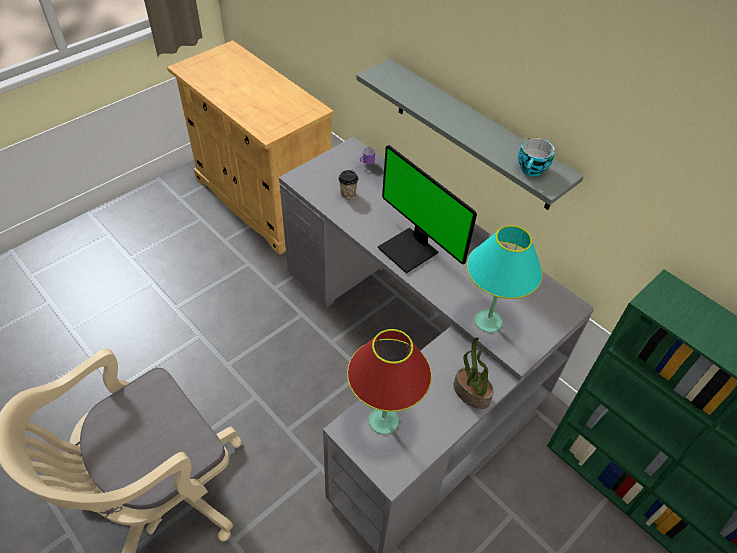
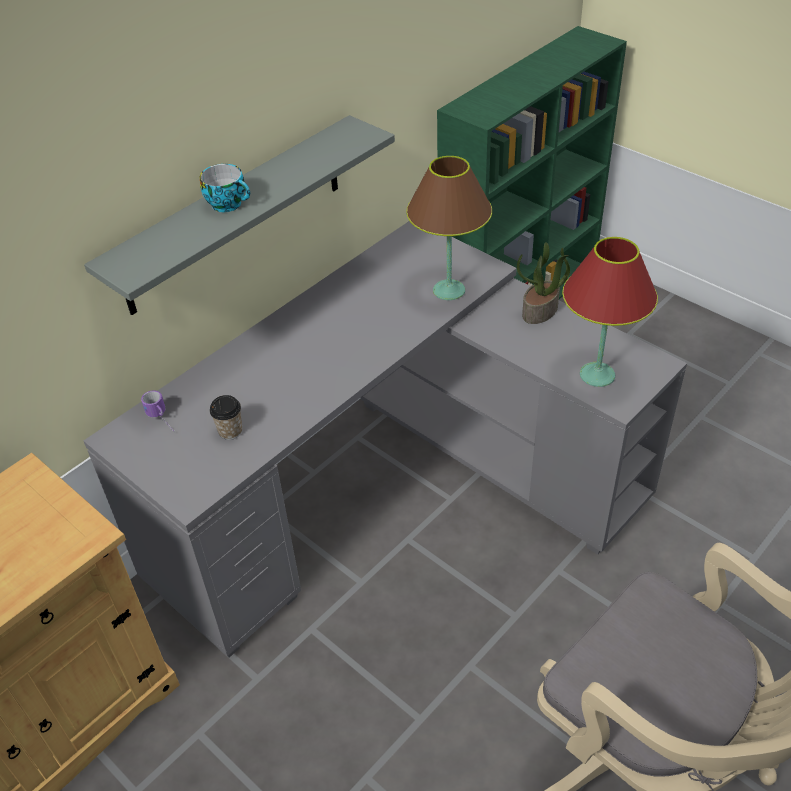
camera: 90 degrees left, 5 degrees down
monitor [378,145,477,273] -> none
turquoise table lamp [467,225,543,333] -> brown table lamp [406,156,492,300]
cup [518,138,555,176] -> cup moved to [200,164,250,212]

